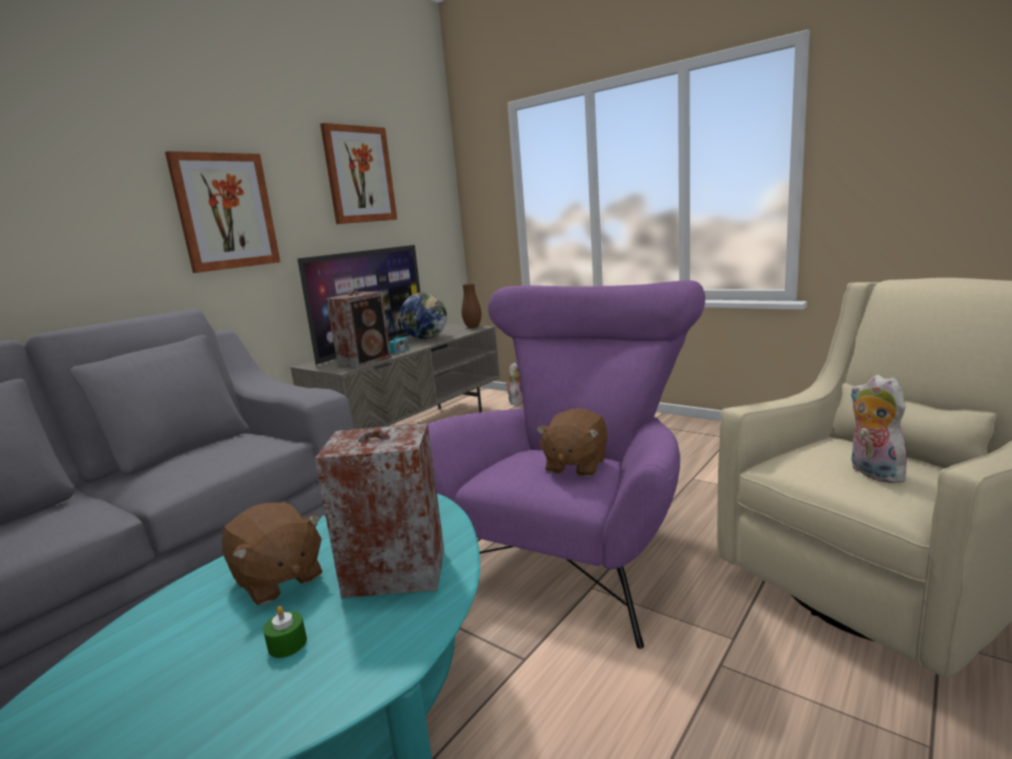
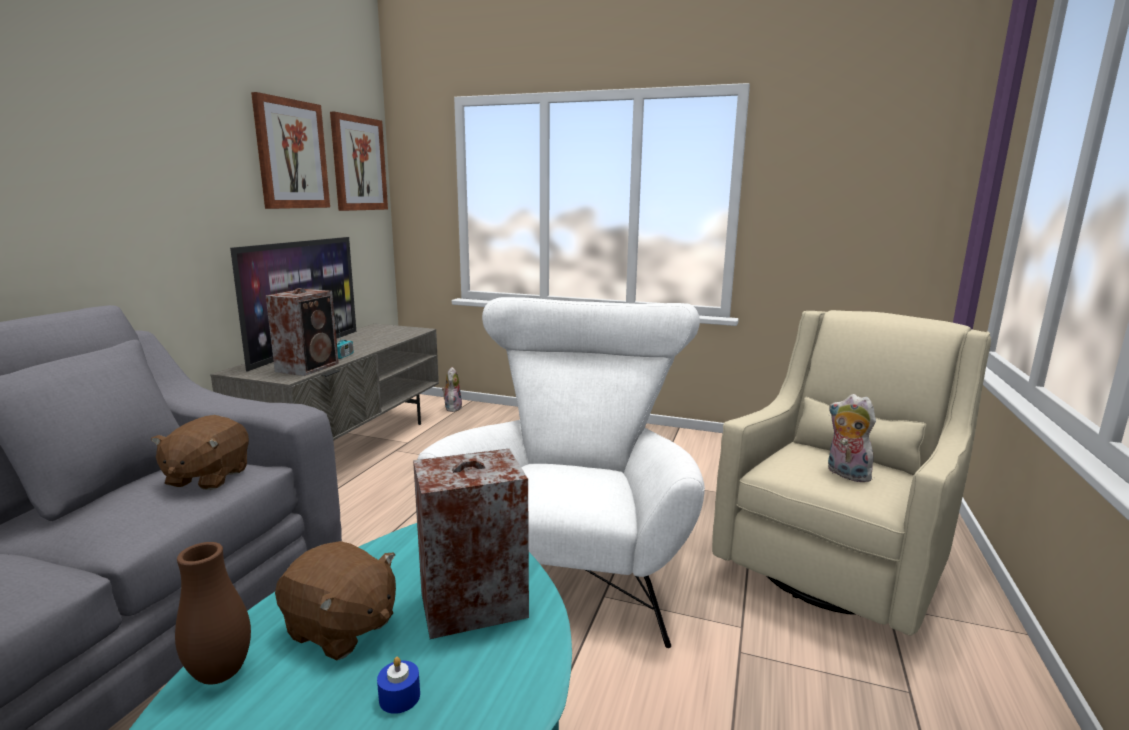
camera: 20 degrees left, 0 degrees up
picture [165,151,280,273] -> picture moved to [330,112,388,211]
green candle [263,606,307,658] -> blue candle [377,657,420,714]
globe [400,292,447,339] -> none
purple armchair [428,280,705,649] -> white armchair [417,297,705,648]
brown vase [461,283,482,328] -> brown vase moved to [175,542,251,684]
brown plush toy [536,408,608,477] -> brown plush toy moved to [151,415,249,490]

